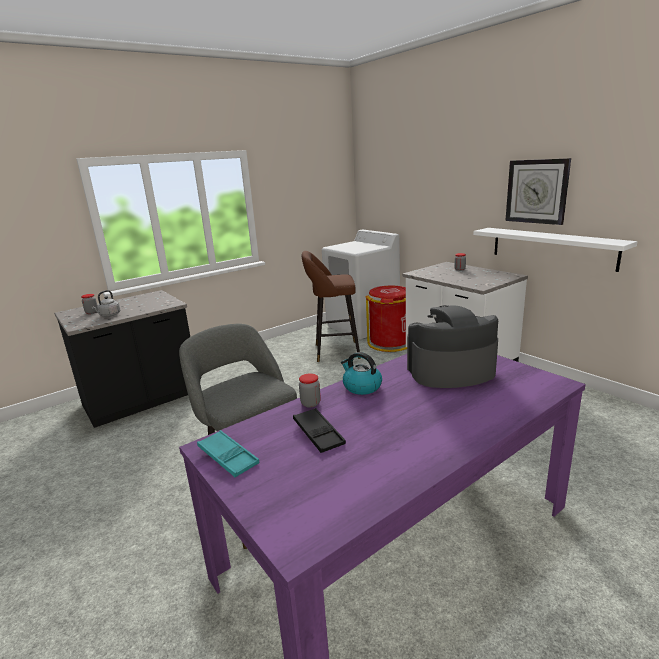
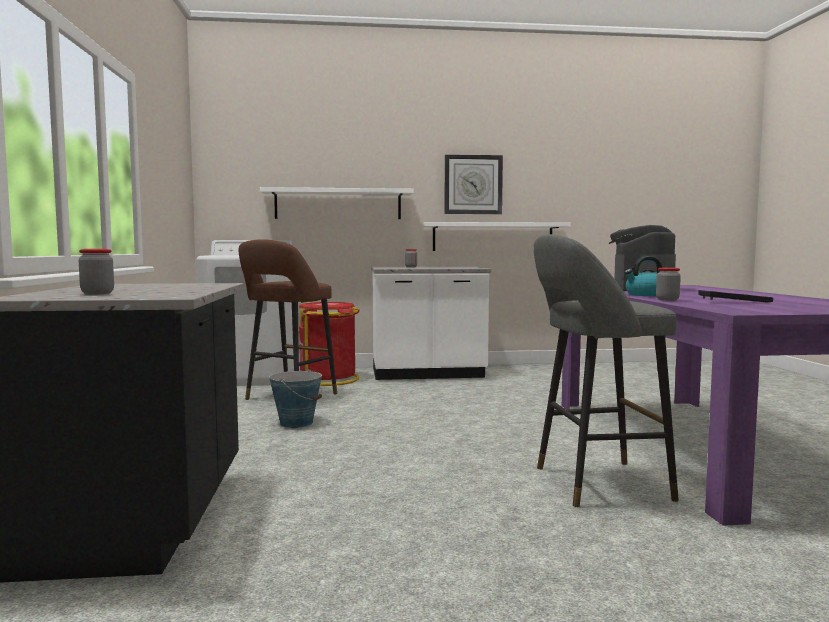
camera: 60 degrees left, 15 degrees down
grey kettle [91,290,120,317] -> none
turquoise tray [197,430,259,477] -> none
none -> white shelf [260,187,414,219]
none -> bucket [269,369,322,428]

